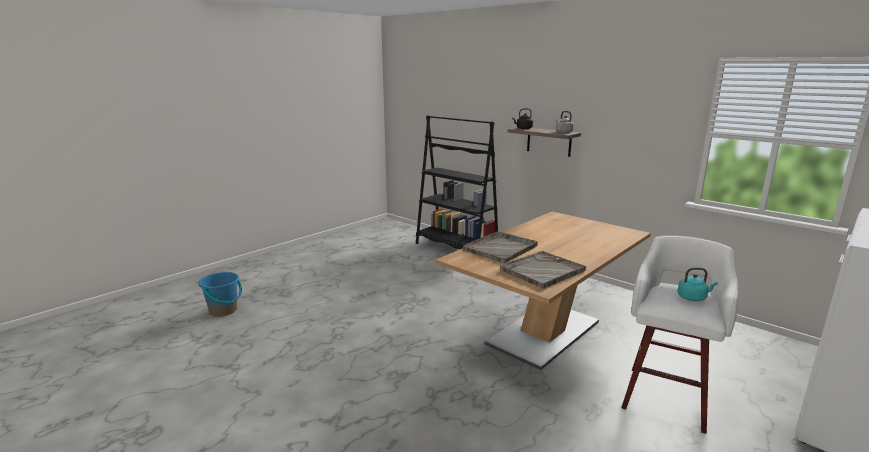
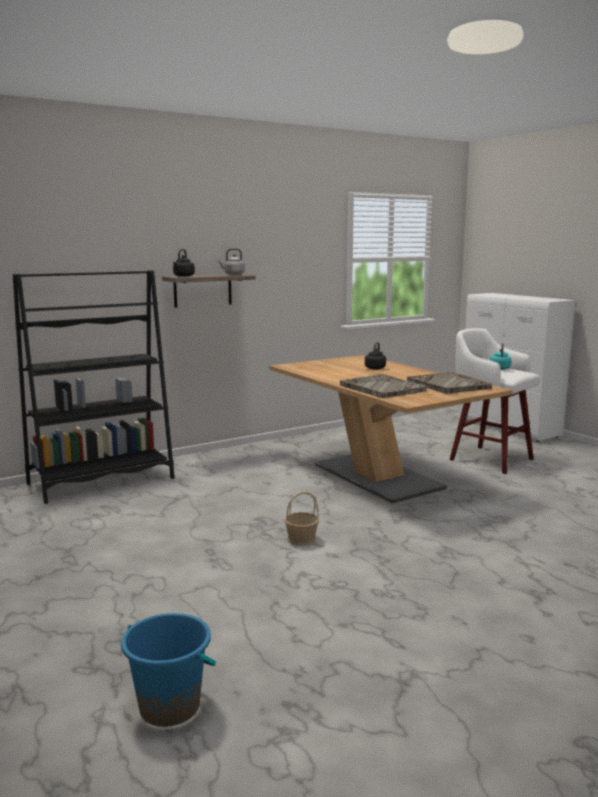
camera: 75 degrees left, 5 degrees down
none -> basket [284,491,319,546]
none -> black kettle [365,342,386,369]

